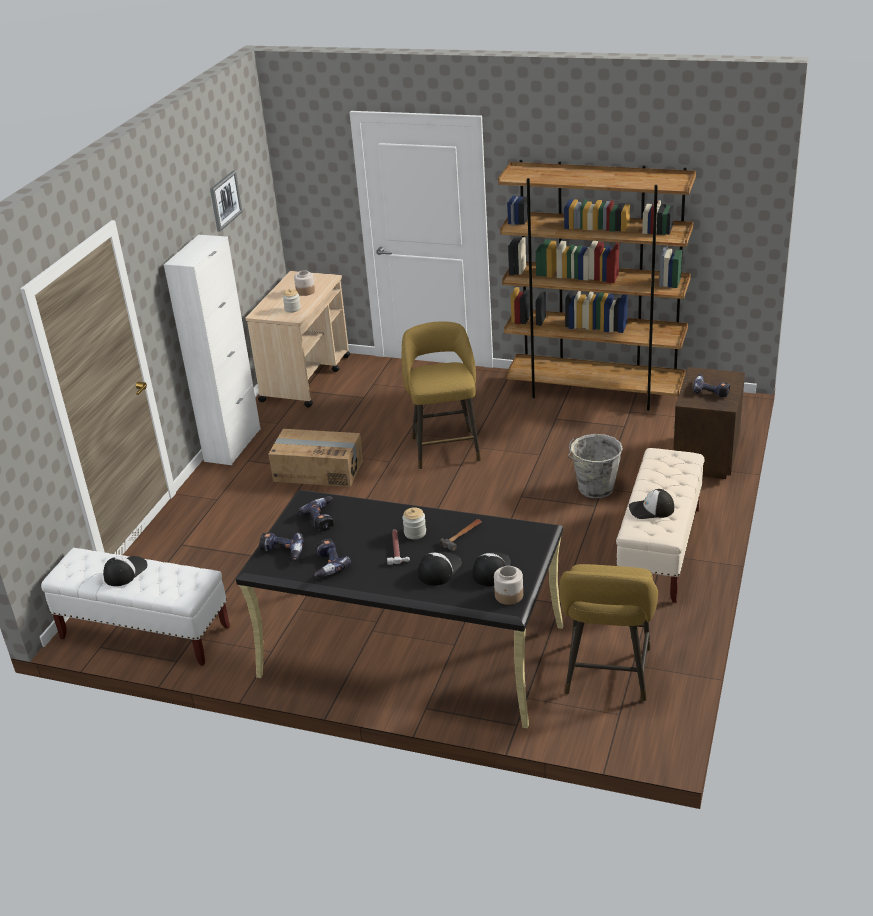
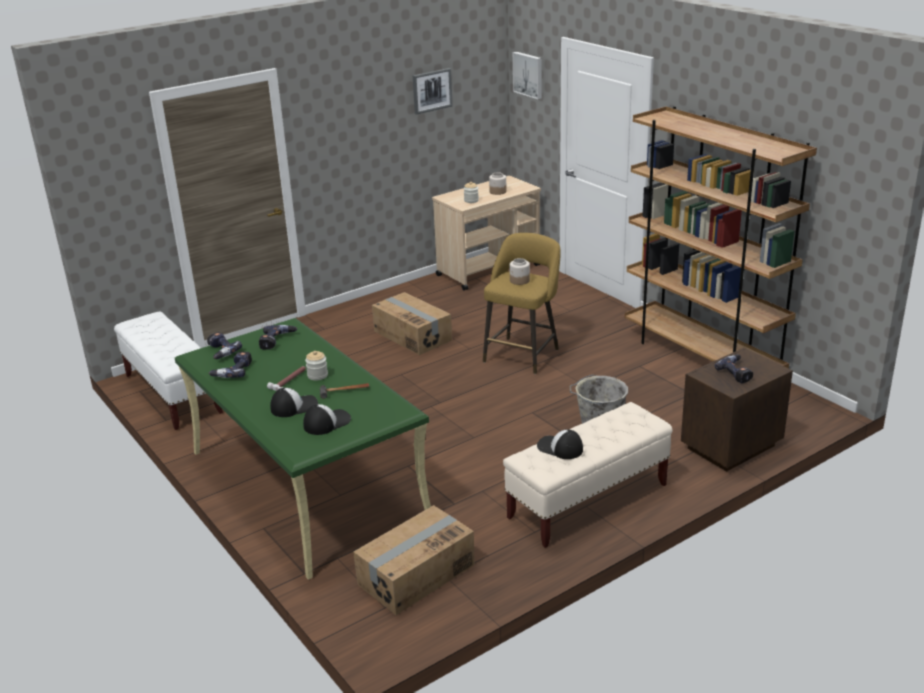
camera: 35 degrees right, 5 degrees down
cap [103,556,147,586] -> none
white cabinet [164,235,261,465] -> none
black desk [236,490,564,728] -> green desk [175,318,431,580]
jar [494,566,523,605] -> jar moved to [510,258,530,285]
yellow stool [559,564,658,701] -> cardboard box [353,505,475,615]
none -> picture [513,52,542,99]

